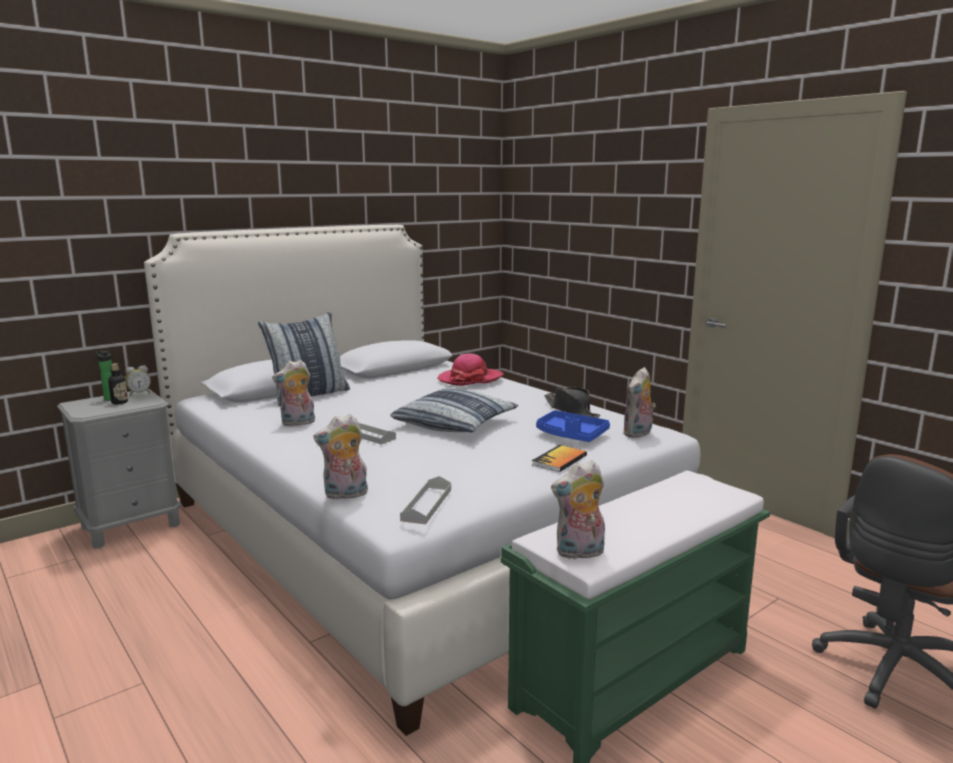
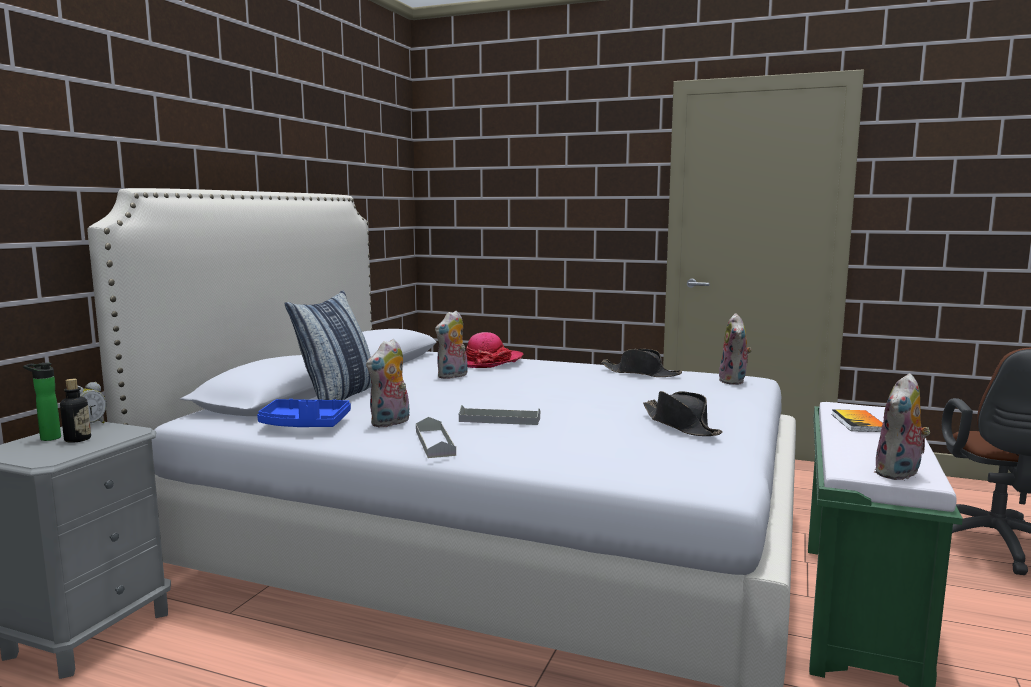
camera: 30 degrees left, 5 degrees down
plush toy [313,414,368,500] -> plush toy moved to [435,311,468,379]
pillow [390,388,518,433] -> none
grey tray [400,476,451,524] -> grey tray moved to [416,417,456,458]
book [532,445,587,472] -> book moved to [831,409,883,432]
blue tray [536,410,610,442] -> blue tray moved to [257,399,351,427]
none -> black hat [643,391,723,436]

